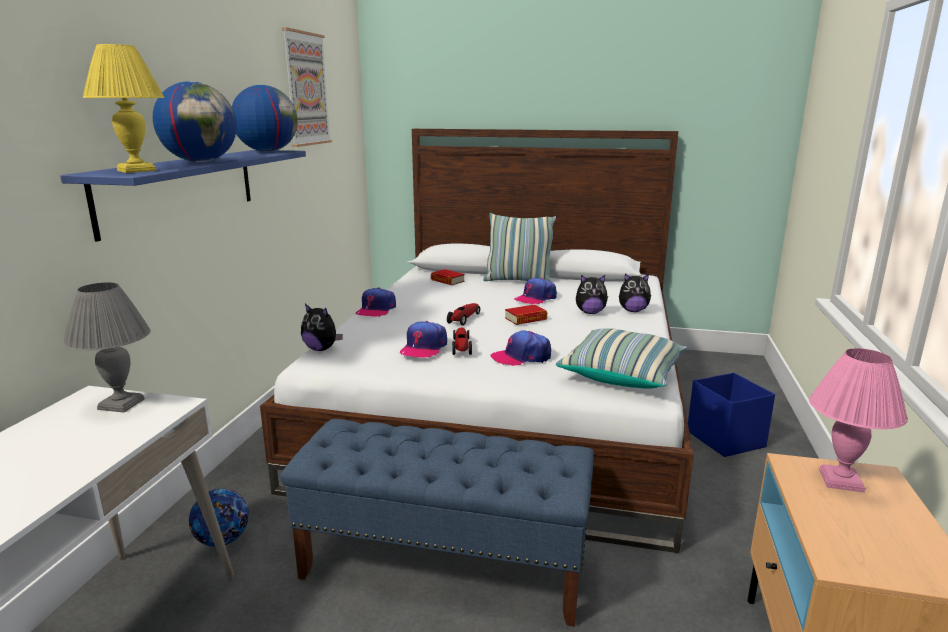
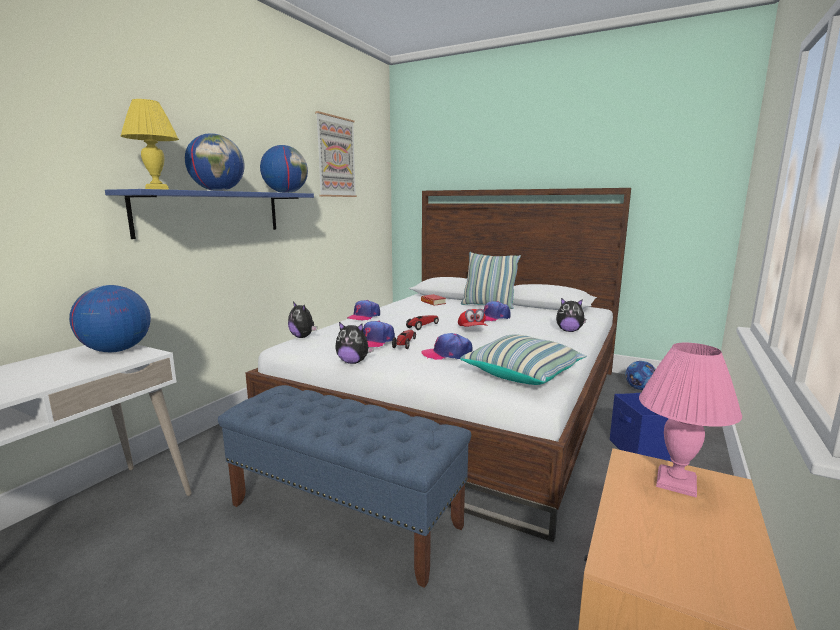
camera: 15 degrees right, 5 degrees down
grey table lamp [63,282,151,412] -> globe [69,285,151,352]
football [189,488,249,547] -> football moved to [625,361,656,390]
book [505,305,547,325] -> red cap [458,309,487,327]
plush toy [576,275,608,314] -> plush toy moved to [335,322,374,364]

